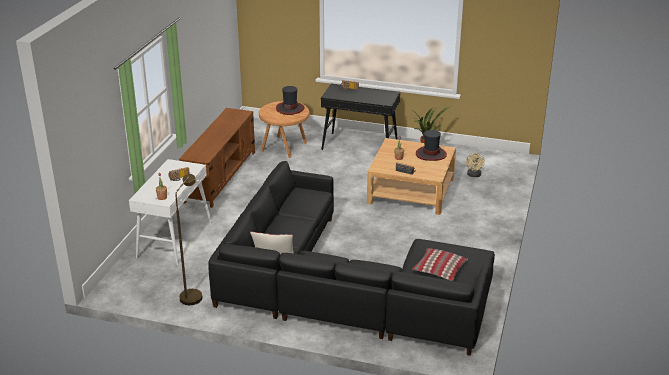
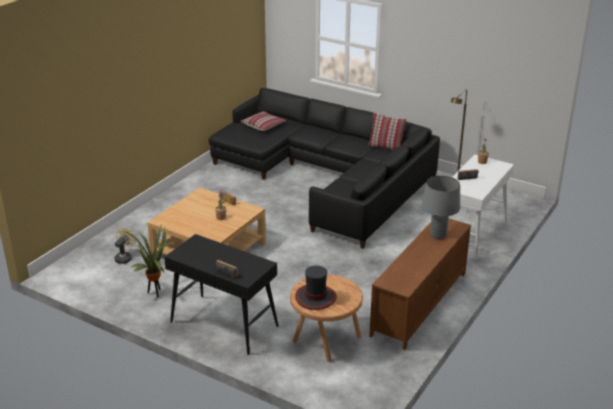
camera: 165 degrees left, 0 degrees up
hat [416,130,447,161] -> none
none -> grey table lamp [422,176,460,239]

